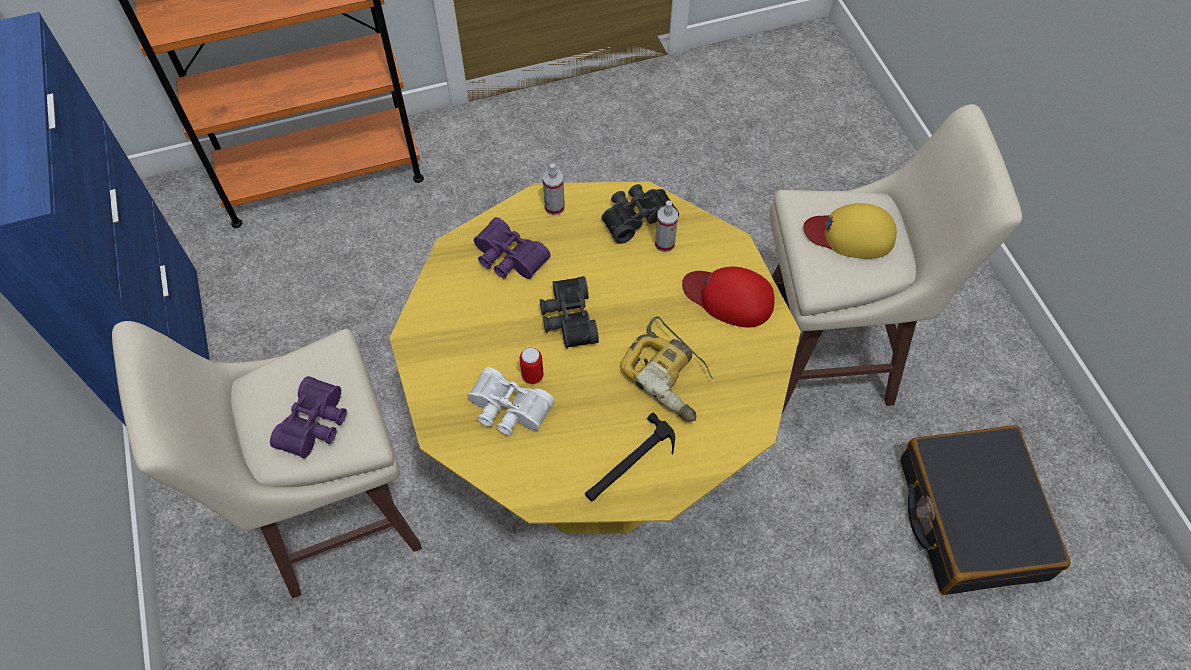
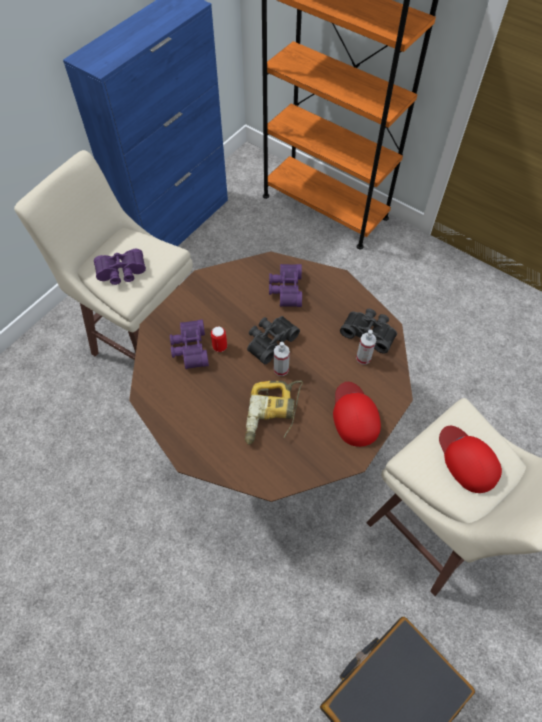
camera: 55 degrees right, 0 degrees up
yellow dining table [390,181,801,534] -> brown dining table [129,252,413,502]
white binoculars [468,367,555,435] -> purple binoculars [170,319,209,369]
spray bottle [543,163,565,216] -> spray bottle moved to [274,342,290,376]
hammer [585,412,675,502] -> none
yellow cap [803,203,897,259] -> red cap [439,426,502,493]

